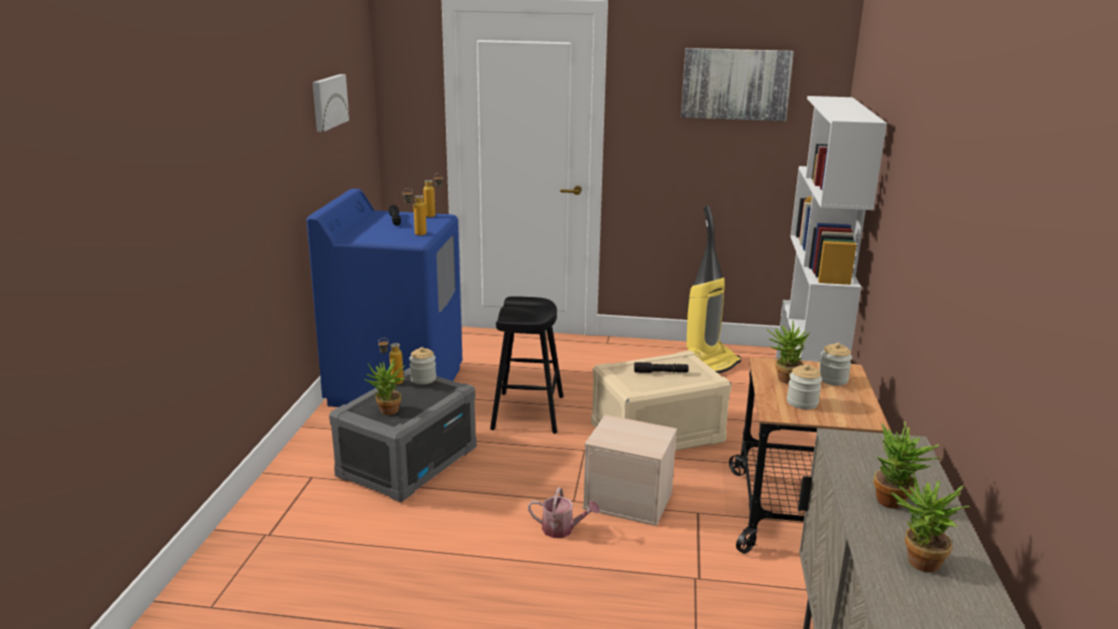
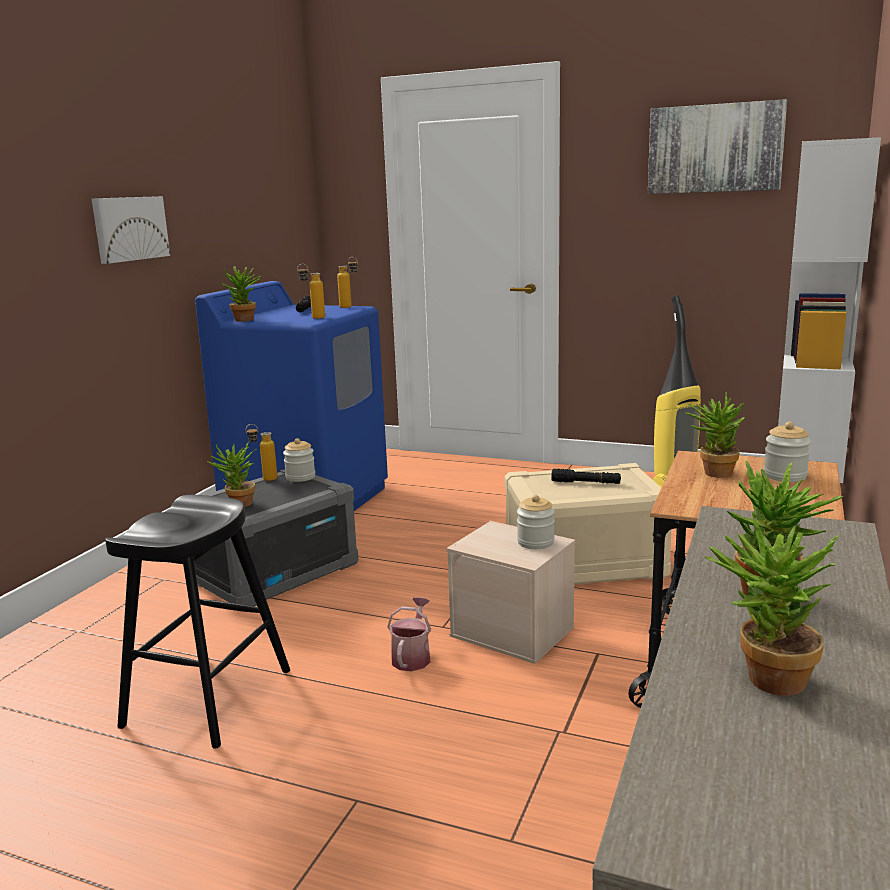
camera: 15 degrees right, 5 degrees down
picture [313,74,349,132] -> picture moved to [92,196,170,264]
black stool [490,296,564,434] -> black stool moved to [105,495,290,749]
watering can [528,487,600,538] -> watering can turned 105 degrees counterclockwise [387,597,431,671]
jar [787,364,822,409] -> jar moved to [517,495,555,549]
none -> potted plant [221,266,262,322]

